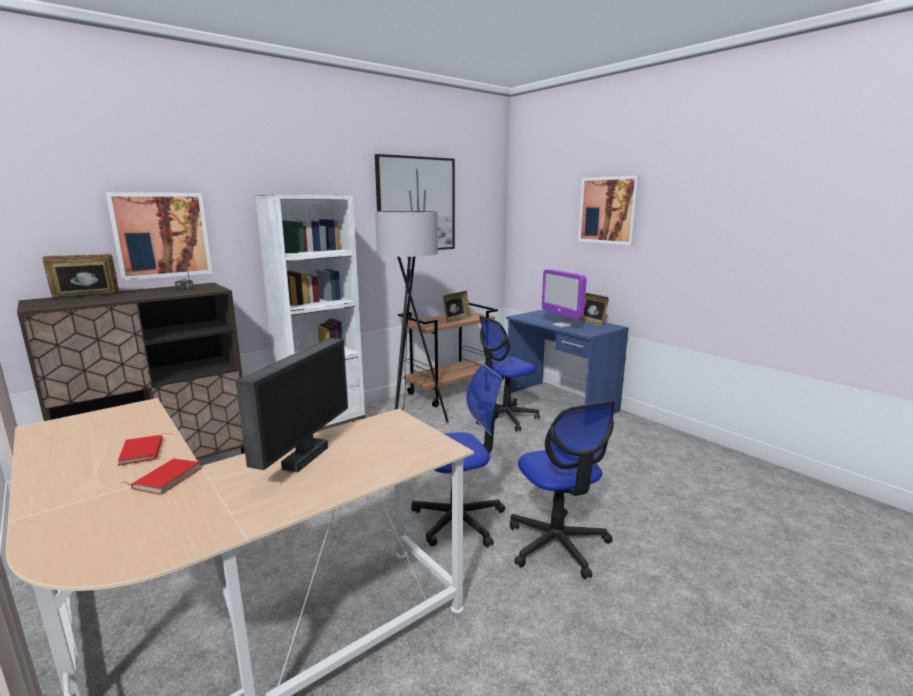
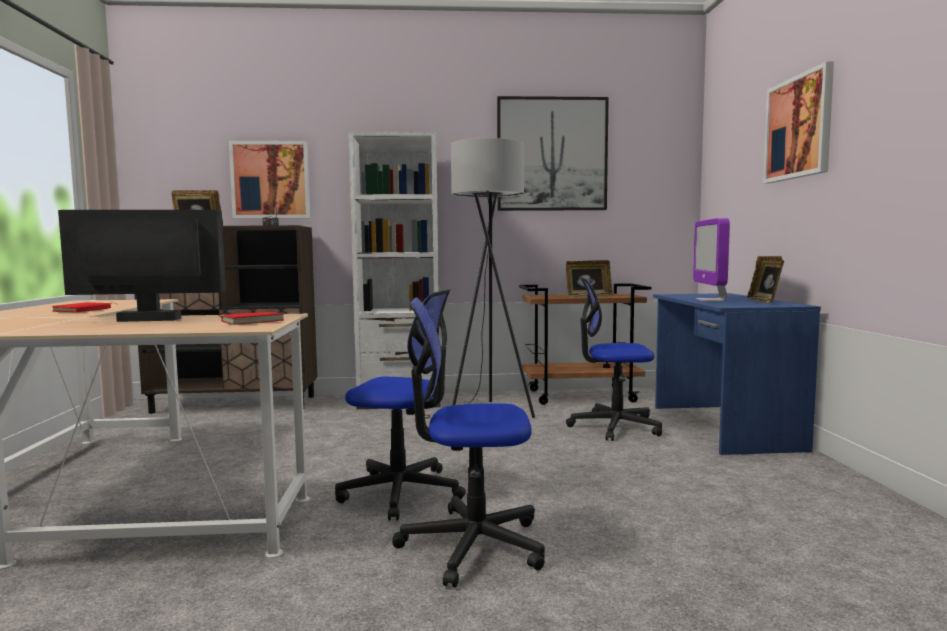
camera: 35 degrees right, 10 degrees down
red book [122,459,201,495] -> red book moved to [218,312,284,325]
monitor [236,338,348,473] -> monitor turned 150 degrees counterclockwise [58,210,226,322]
office chair [510,401,616,579] -> office chair turned 75 degrees clockwise [392,297,545,588]

